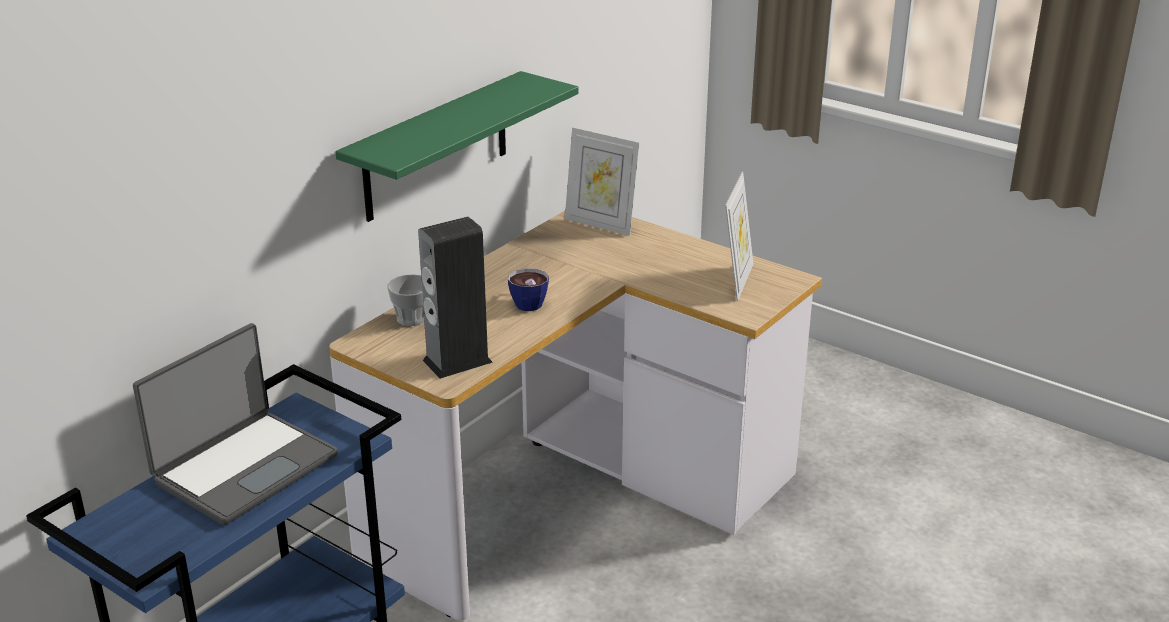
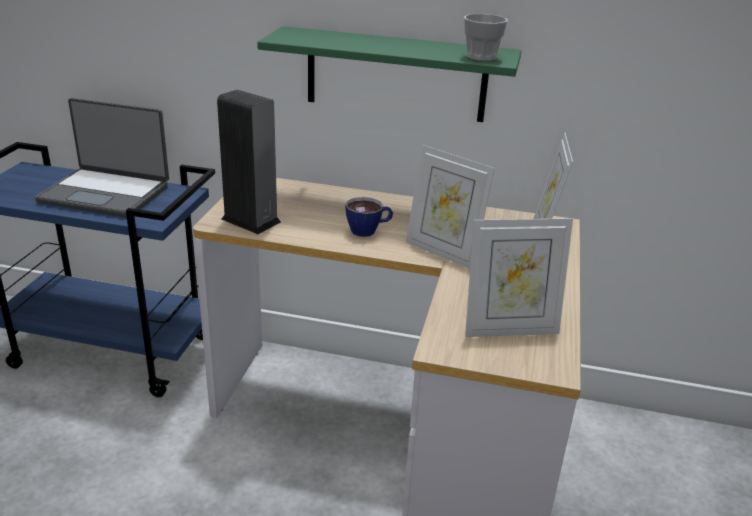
camera: 65 degrees right, 0 degrees up
cup [387,274,424,326] -> cup moved to [464,14,508,61]
none -> picture frame [406,145,495,269]

